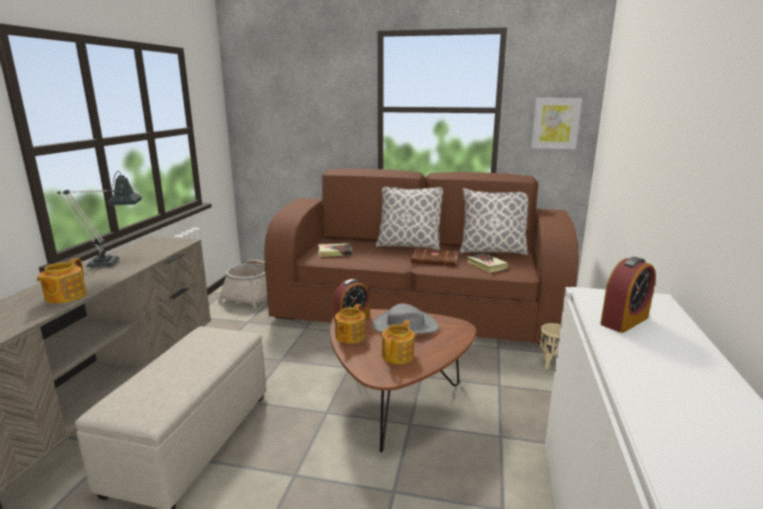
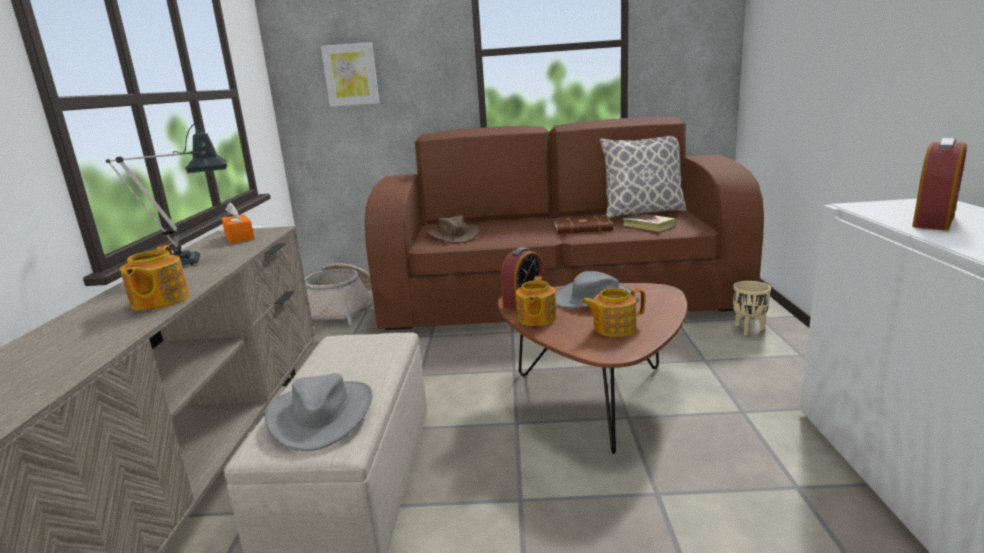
camera: 10 degrees left, 0 degrees up
book [318,243,352,257] -> brown hat [426,215,480,243]
pillow [376,187,443,250] -> none
teapot [382,320,414,364] -> teapot turned 120 degrees counterclockwise [582,288,645,337]
picture [531,98,582,149] -> picture moved to [321,42,379,107]
none -> orange tissue box [221,202,255,243]
none -> grey hat [265,373,372,451]

